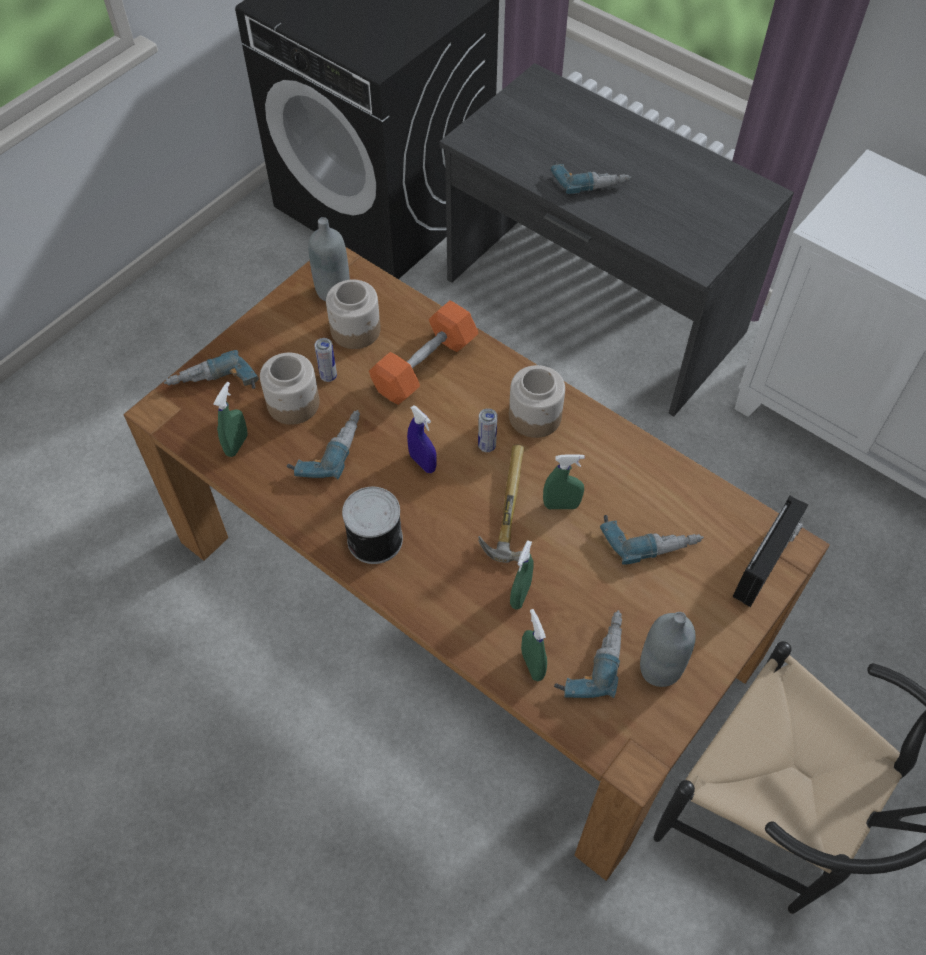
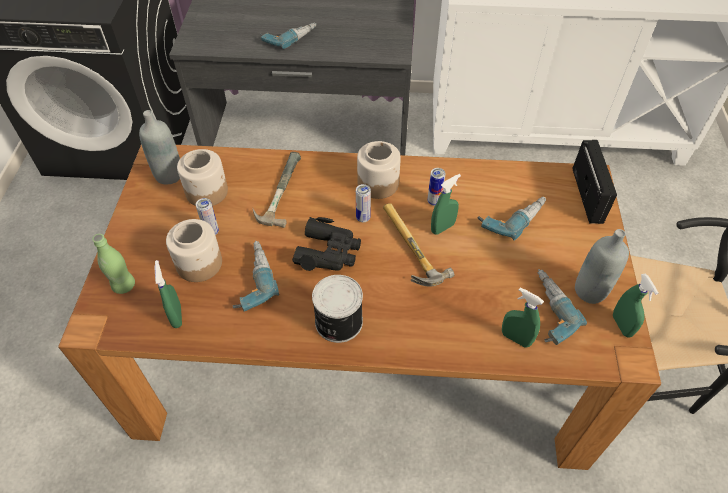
camera: 35 degrees left, 5 degrees down
power drill [164,350,259,389] -> green bottle [92,234,135,294]
orange dumbbell [369,300,479,405] -> hammer [252,152,301,228]
blue spray bottle [407,405,436,473] -> black binoculars [292,217,361,271]
green spray bottle [510,540,534,610] -> green spray bottle moved to [613,274,658,338]
none -> can [428,168,446,206]

